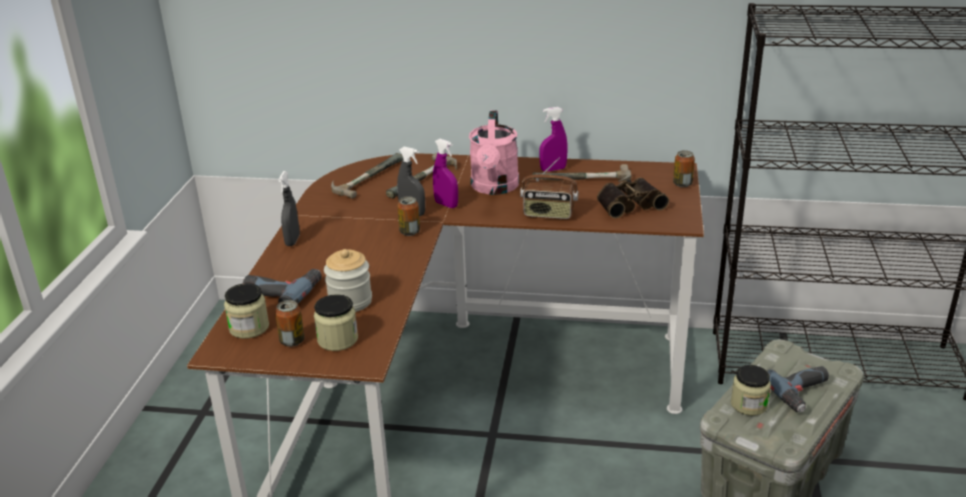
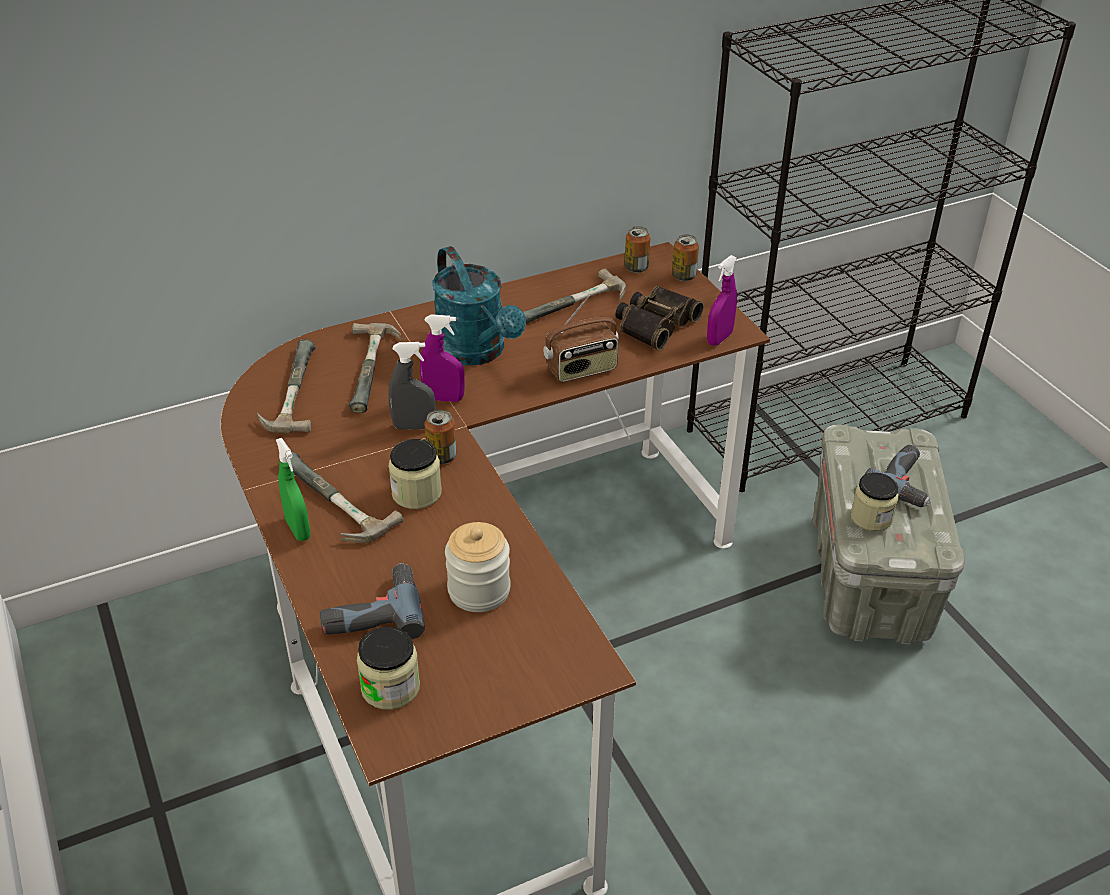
camera: 35 degrees left, 10 degrees up
can [275,300,304,347] -> can moved to [624,226,651,273]
grey spray bottle [278,171,300,246] -> green spray bottle [276,438,310,541]
jar [314,294,358,351] -> jar moved to [389,439,442,509]
pink watering can [469,110,519,195] -> turquoise watering can [432,246,526,365]
purple spray bottle [539,107,568,172] -> purple spray bottle moved to [707,255,737,346]
none -> hammer [279,451,403,543]

